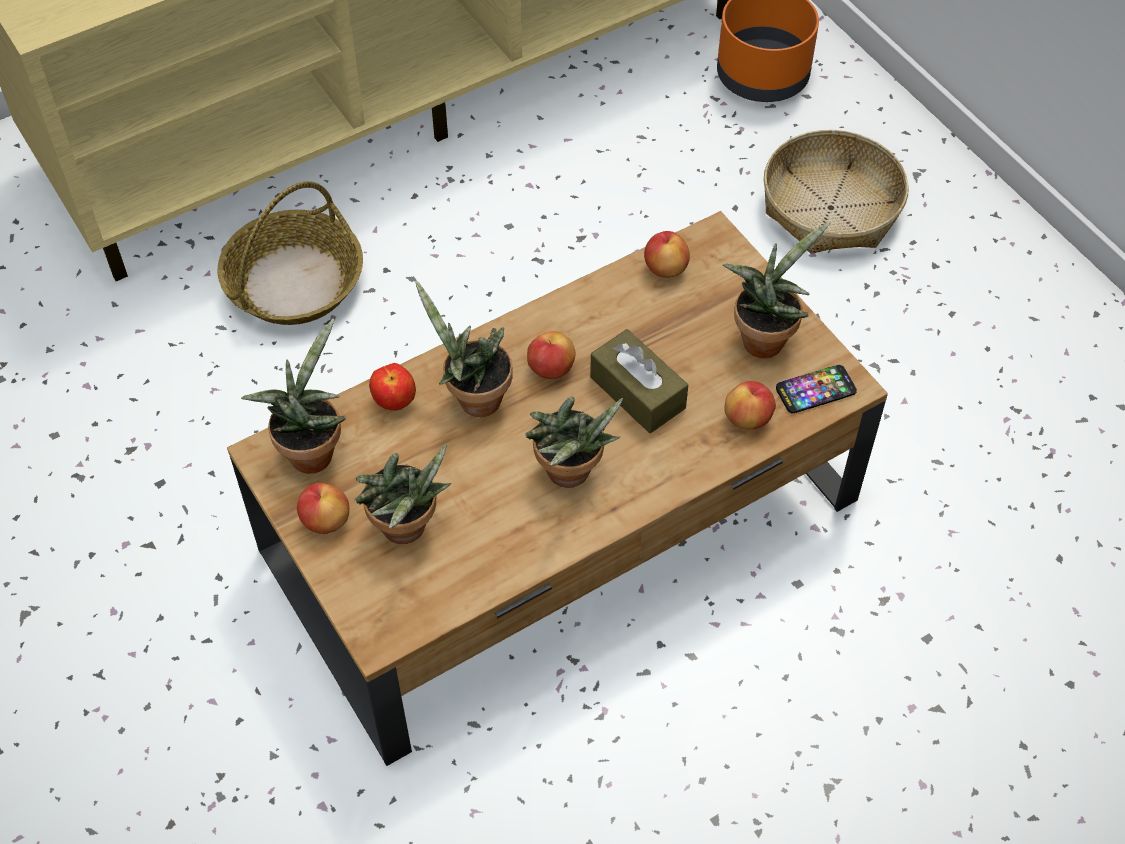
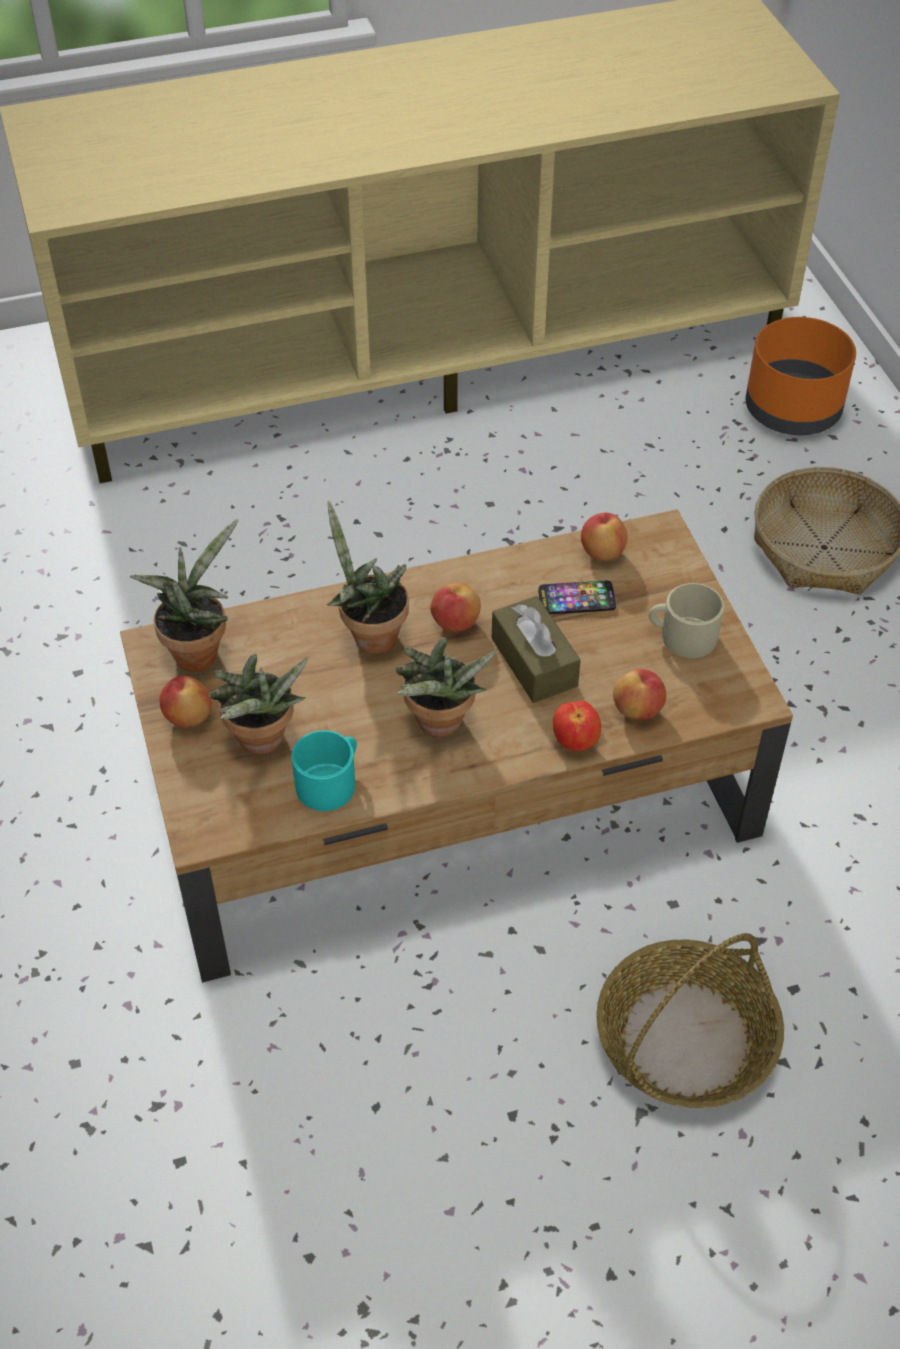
camera: 15 degrees right, 5 degrees down
basket [218,181,363,325] -> basket moved to [596,933,784,1108]
apple [369,363,416,410] -> apple moved to [553,701,601,751]
potted plant [723,221,830,358] -> beige mug [649,583,724,658]
phone [776,365,857,413] -> phone moved to [538,581,616,614]
none -> turquoise mug [292,730,357,811]

